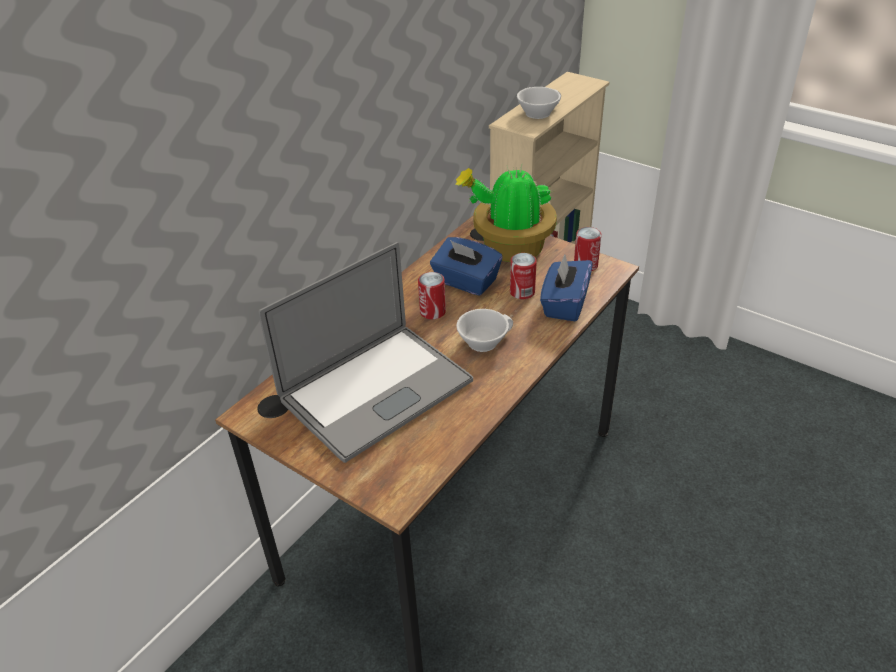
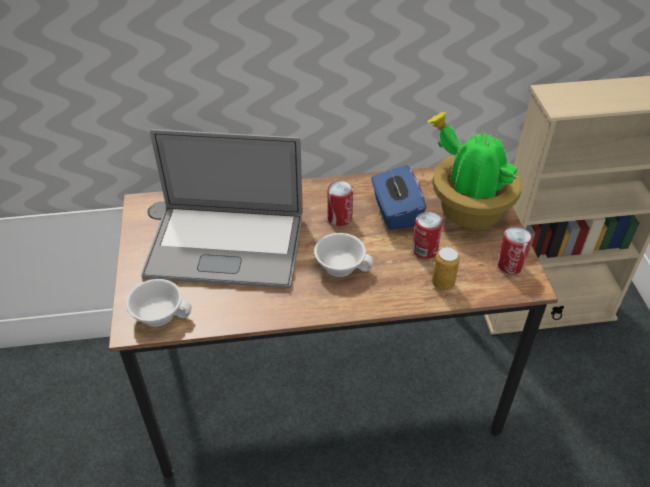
camera: 45 degrees right, 5 degrees up
white cup [517,87,561,119] -> white cup moved to [126,279,192,327]
blue tissue box [540,254,592,321] -> can [432,247,460,290]

